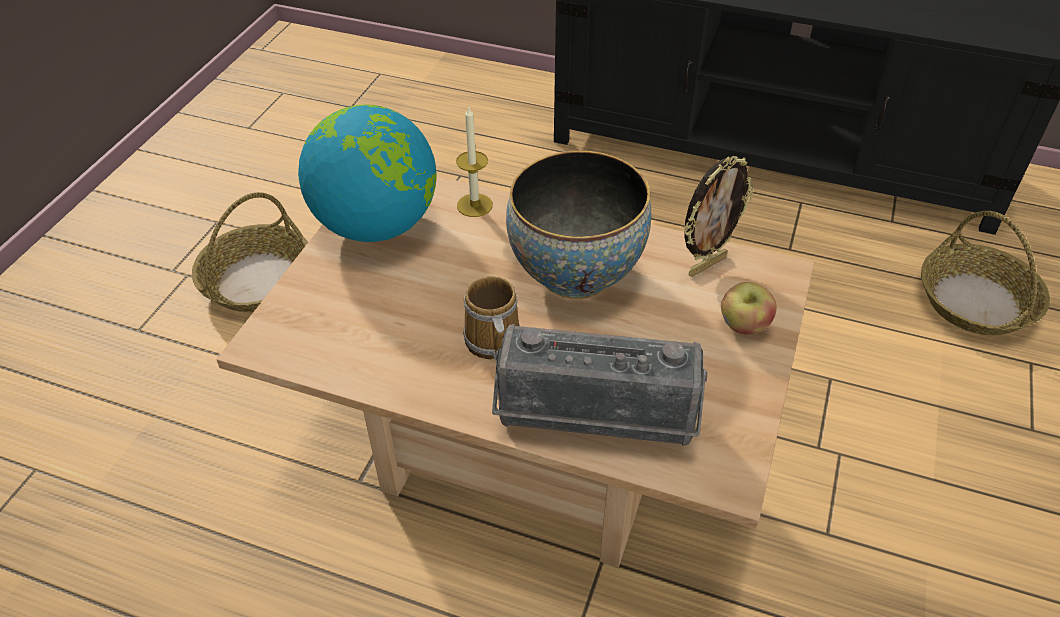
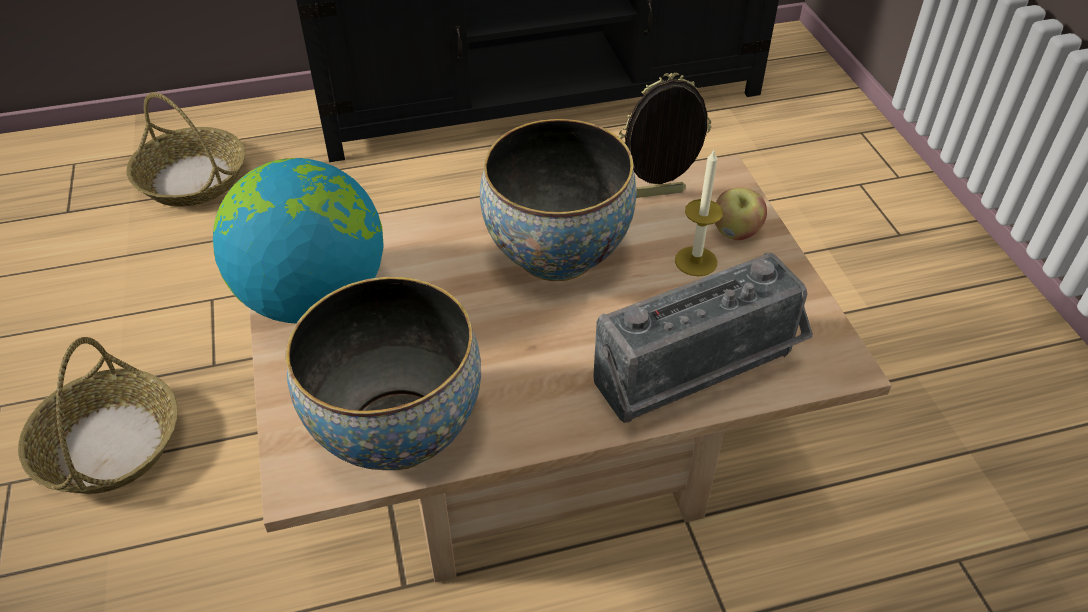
camera: 35 degrees left, 0 degrees up
candle [456,105,493,217] -> candle moved to [675,150,723,276]
mug [463,276,520,363] -> none
picture frame [684,156,754,277] -> picture frame turned 120 degrees counterclockwise [618,73,711,198]
basket [921,211,1050,335] -> basket moved to [126,92,245,207]
none -> bowl [286,277,481,470]

